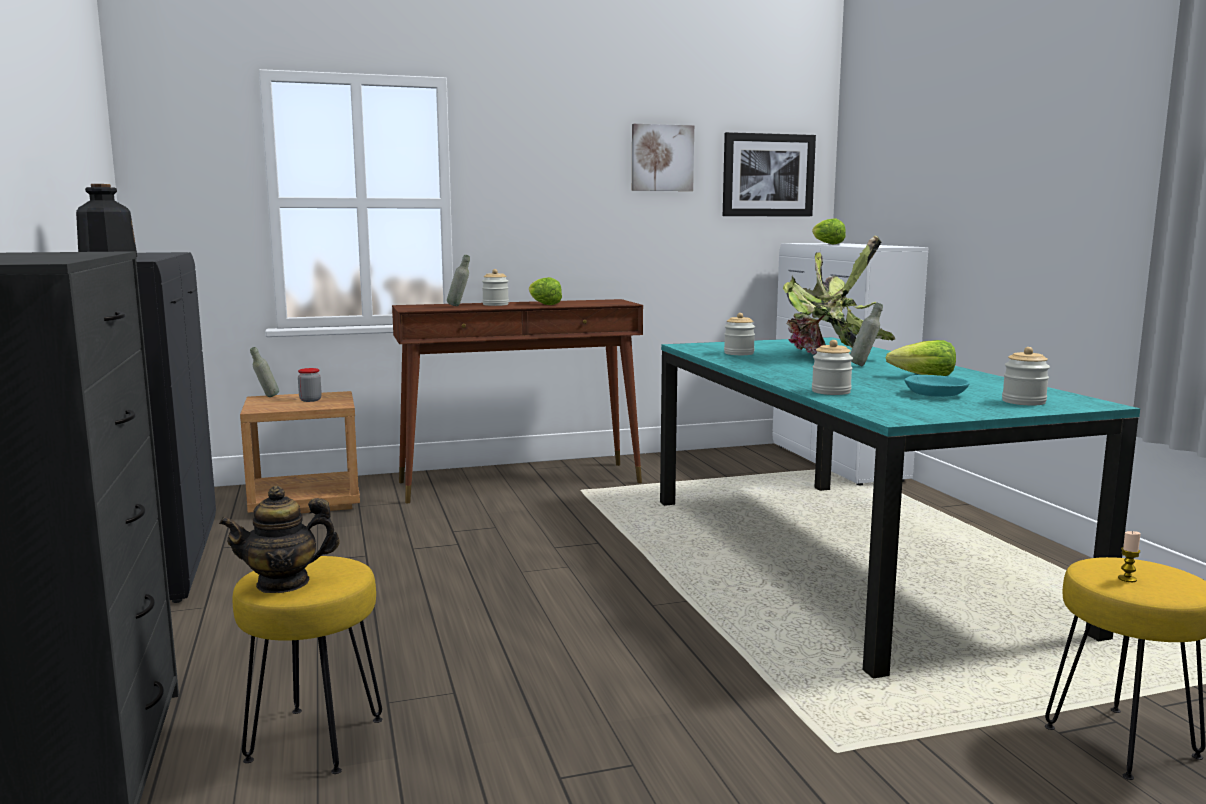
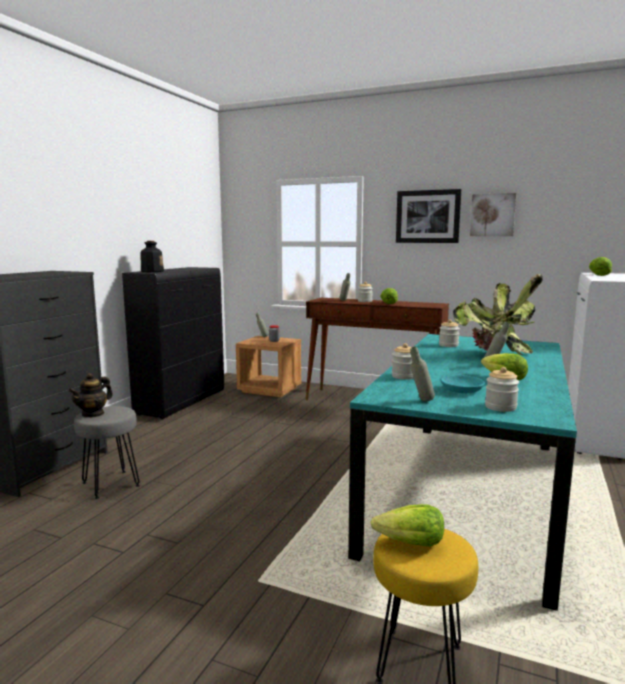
camera: 40 degrees right, 0 degrees up
teapot [219,486,340,593] -> teapot turned 75 degrees counterclockwise [69,373,113,418]
yellow stool [233,556,382,774] -> grey stool [74,406,140,499]
picture [723,132,816,216] -> picture moved to [396,189,461,243]
candle [1118,531,1141,582] -> lettuce [370,504,444,547]
none -> grey bottle [410,346,435,402]

